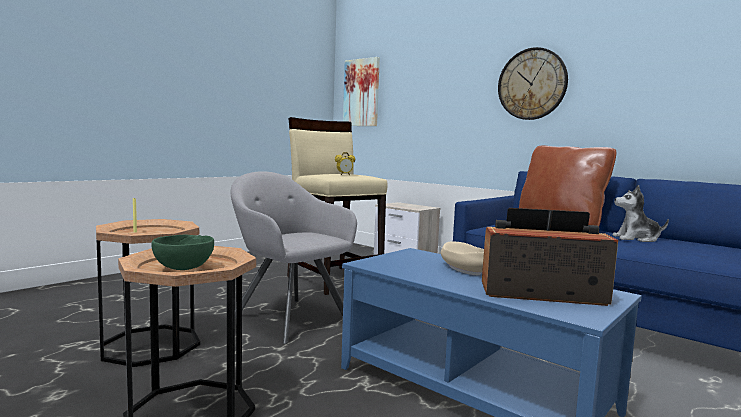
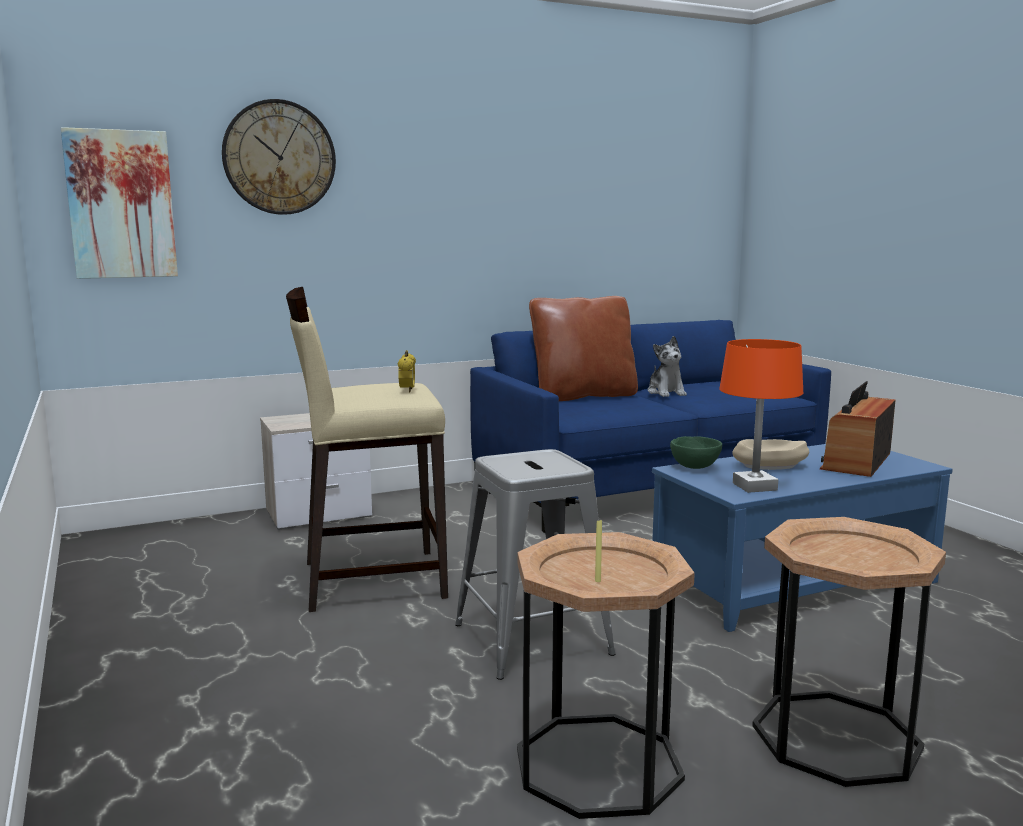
camera: 65 degrees left, 5 degrees up
green bowl [152,235,214,270] -> green bowl moved to [670,436,722,469]
grey armchair [231,171,357,344] -> grey stool [455,449,616,680]
wall clock [498,47,568,120] -> wall clock moved to [222,99,336,215]
plush toy [613,185,669,242] -> plush toy turned 45 degrees counterclockwise [648,336,687,397]
none -> orange table lamp [719,339,803,493]

